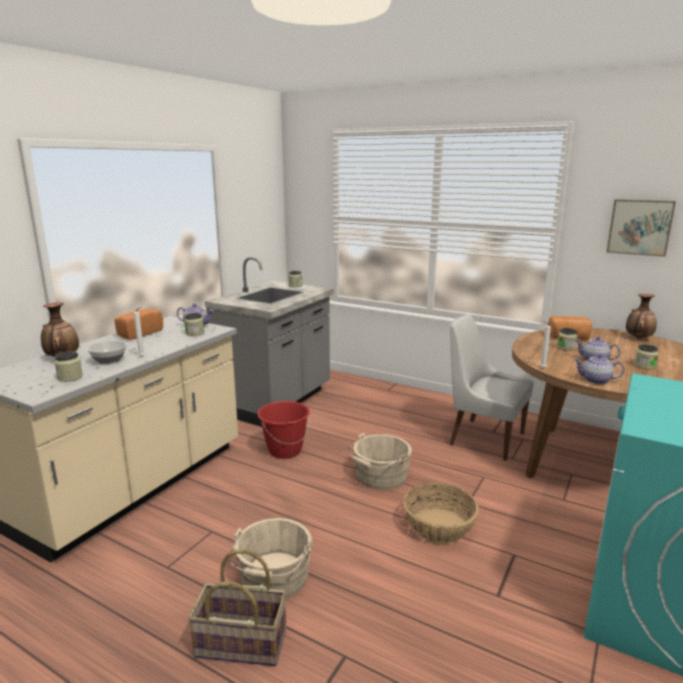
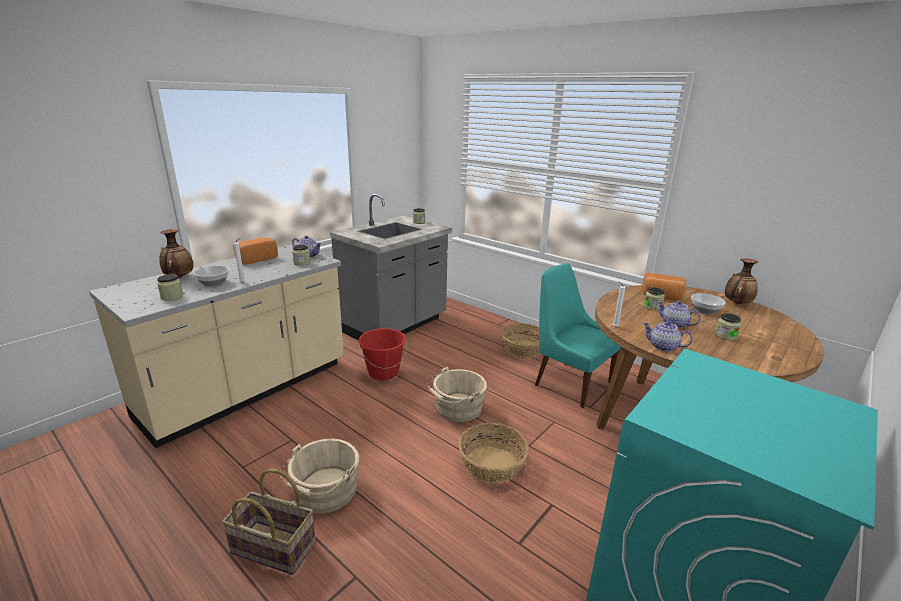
camera: 10 degrees right, 5 degrees up
white chair [450,314,533,461] -> turquoise chair [535,263,621,408]
picture [607,199,676,257] -> none
none -> basket [501,323,540,358]
none -> bowl [691,293,726,315]

